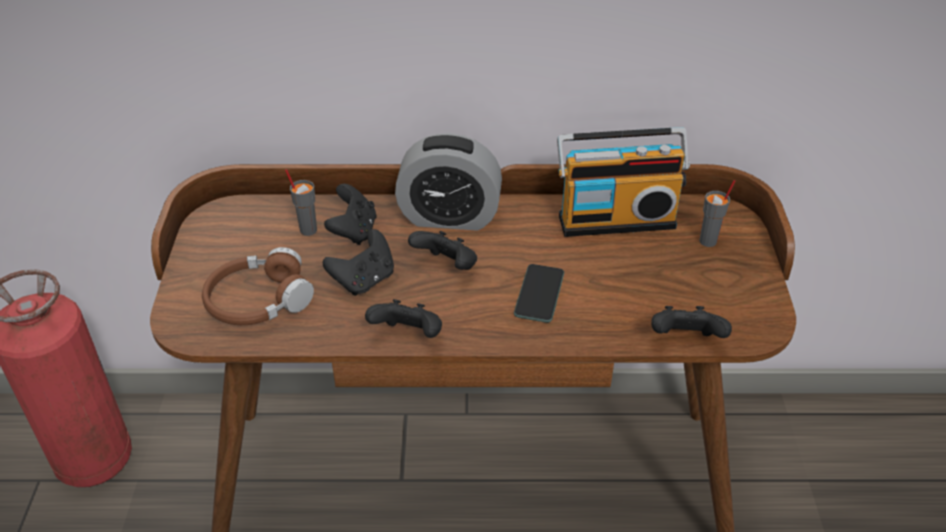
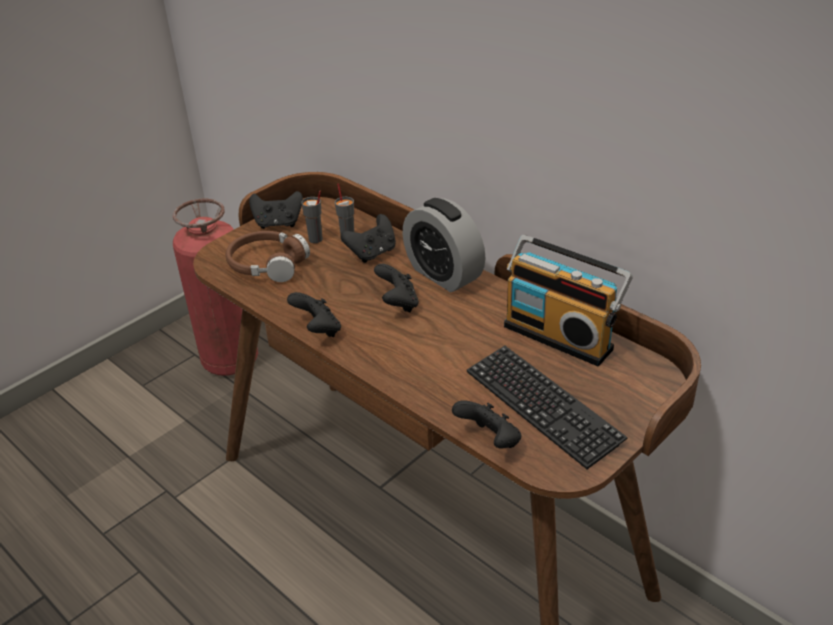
camera: 45 degrees right, 5 degrees down
black game controller [323,229,394,296] -> black game controller moved to [249,191,303,229]
phone [514,264,564,323] -> none
grey cup [699,180,735,247] -> grey cup moved to [301,191,323,243]
none -> keyboard [467,346,628,469]

